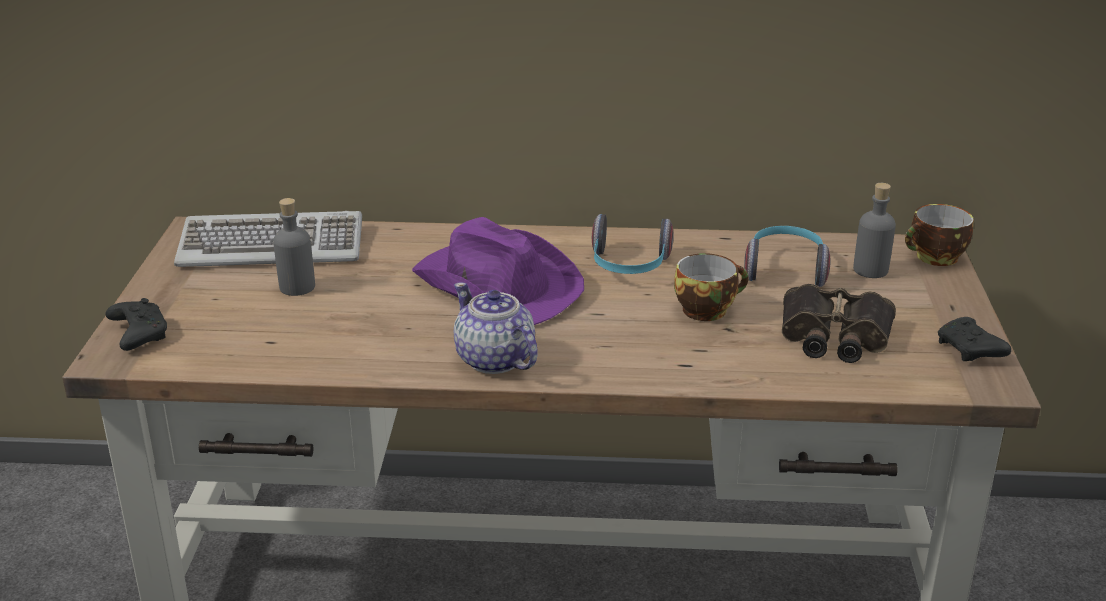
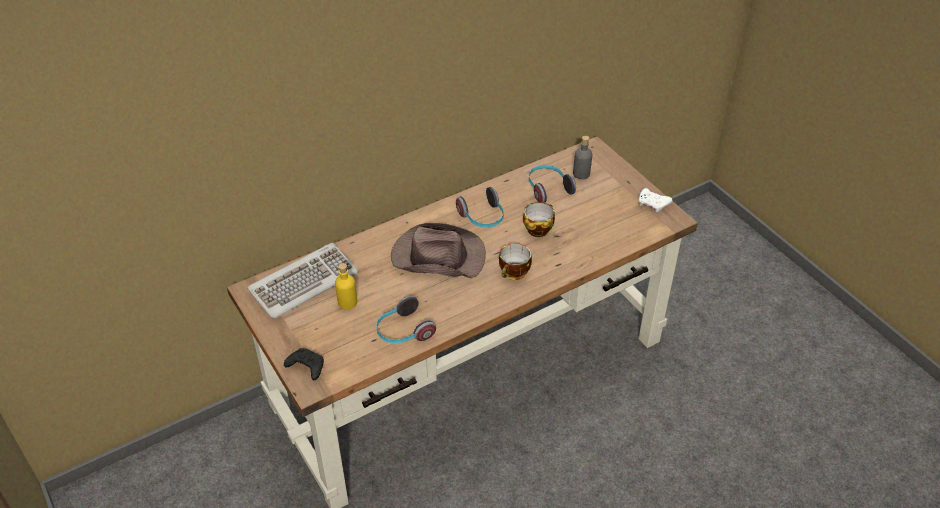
camera: 35 degrees left, 15 degrees up
grey bottle [273,198,315,296] -> yellow bottle [335,263,357,310]
purple hat [412,217,584,325] -> brown hat [391,223,486,278]
teapot [454,283,538,374] -> none
binoculars [782,284,896,363] -> none
cup [905,204,974,266] -> cup moved to [499,243,532,280]
black game controller [938,317,1011,361] -> white game controller [639,188,673,212]
none -> headphones [376,296,436,344]

